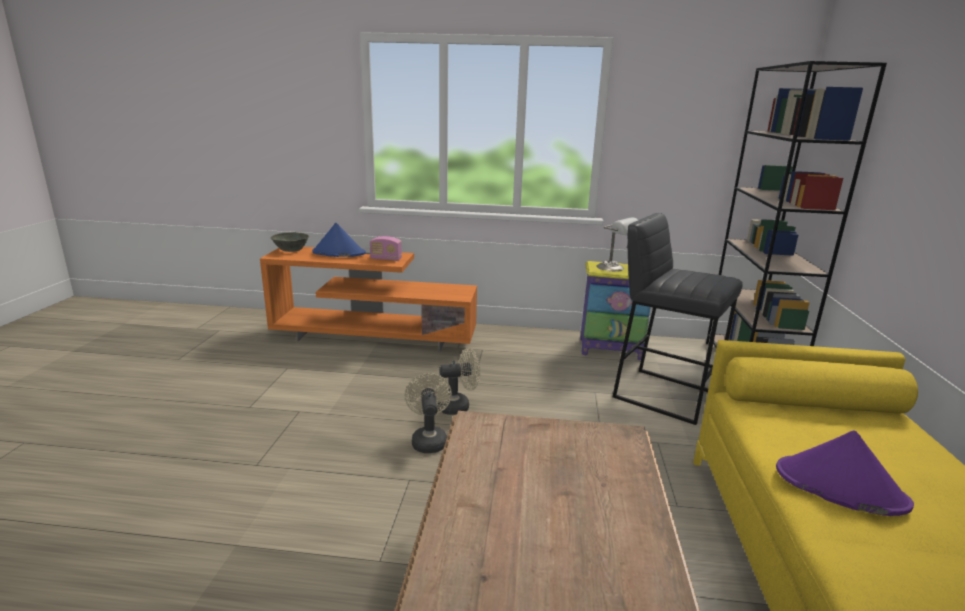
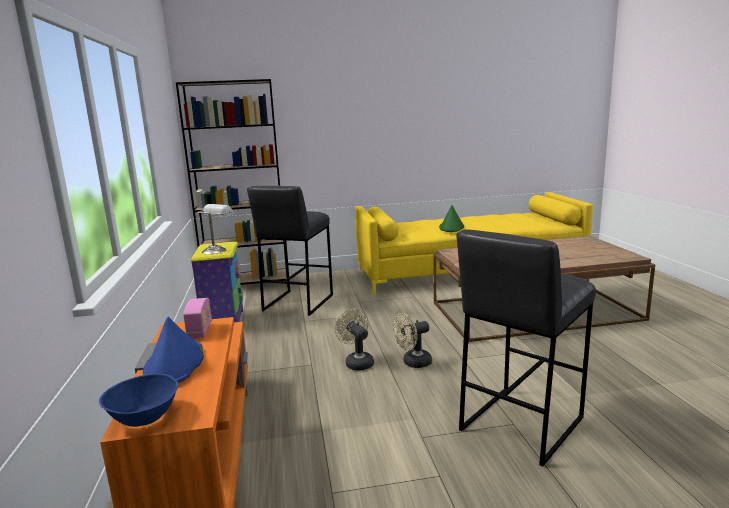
camera: 105 degrees left, 5 degrees down
grey bowl [271,232,309,252] -> blue bowl [99,374,179,427]
purple hat [776,430,914,516] -> green hat [439,205,464,232]
none -> grey stool [457,229,596,466]

